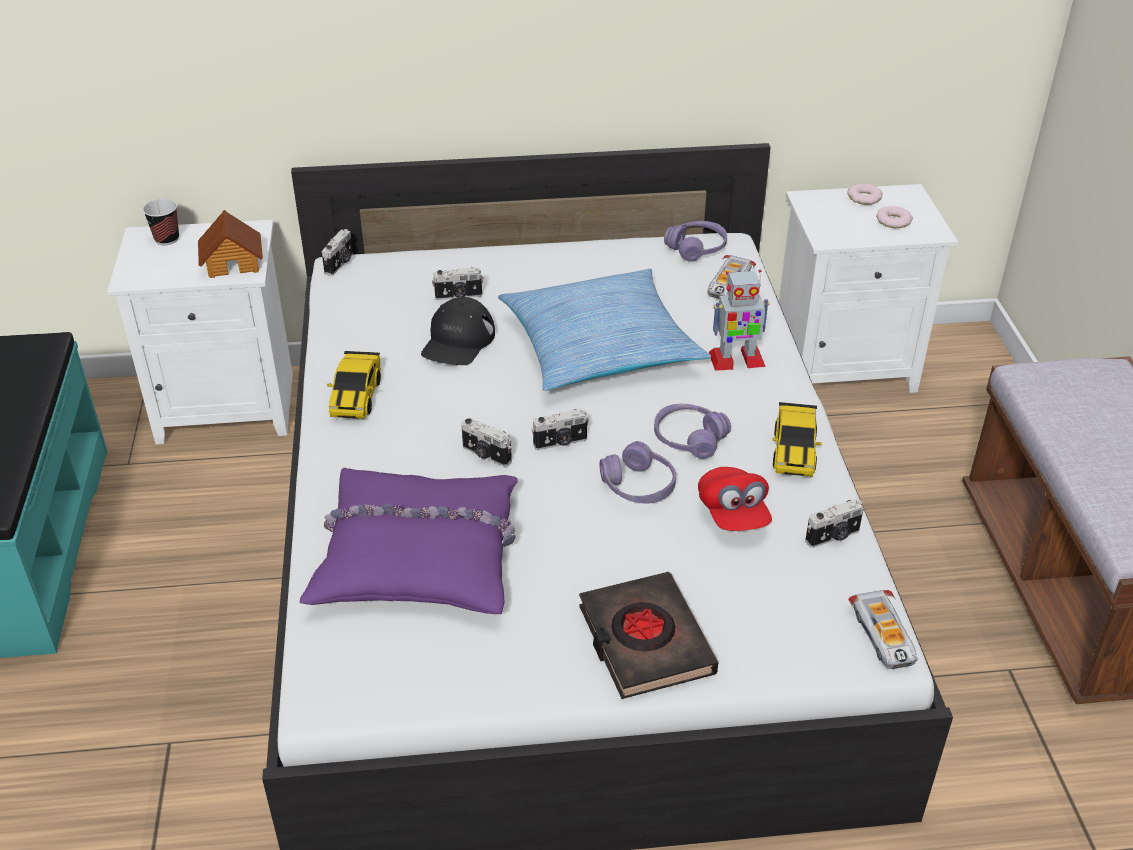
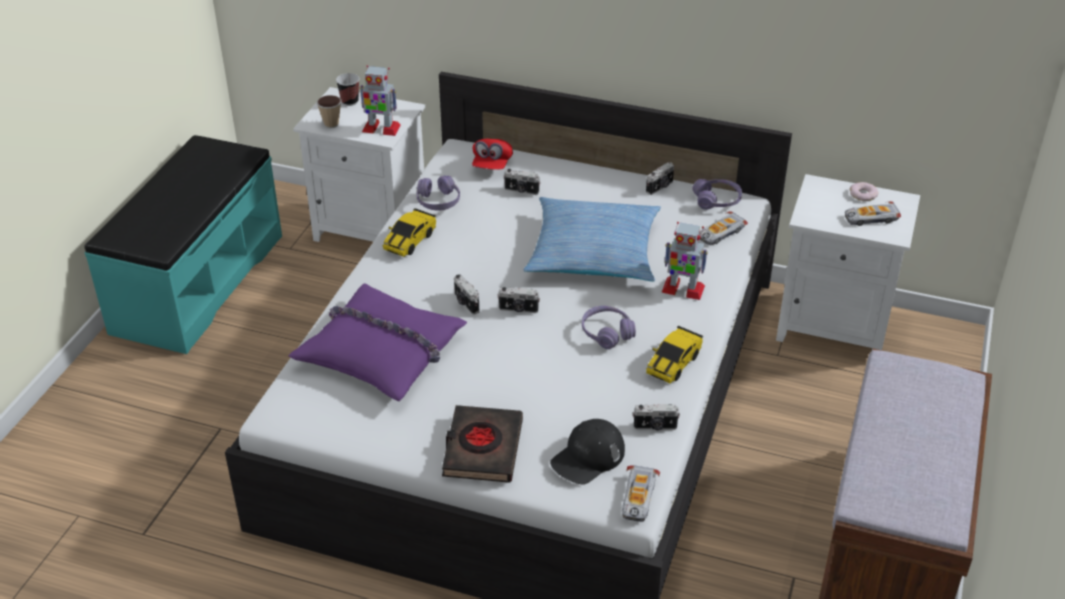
camera: 25 degrees right, 0 degrees up
toy house [198,210,263,278] -> toy robot [359,65,401,136]
camera [321,229,353,276] -> camera moved to [646,162,674,195]
black cap [421,297,495,365] -> black cap moved to [550,419,625,484]
purple headphones [600,441,676,503] -> purple headphones moved to [417,175,460,211]
red cap [698,467,772,531] -> red cap moved to [472,139,513,170]
donut [876,206,913,228] -> toy car [845,201,901,226]
none -> cup [317,95,341,128]

